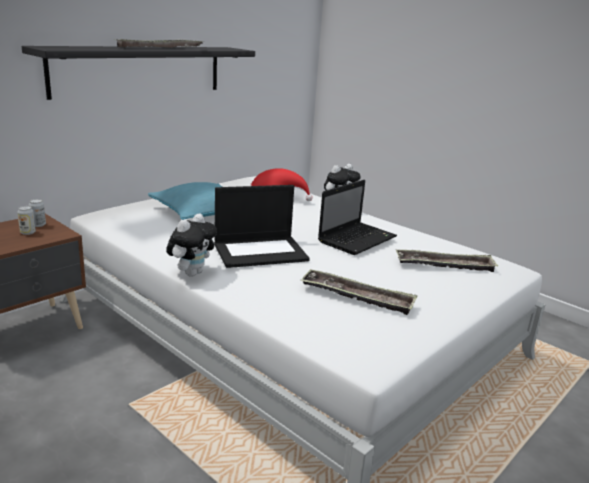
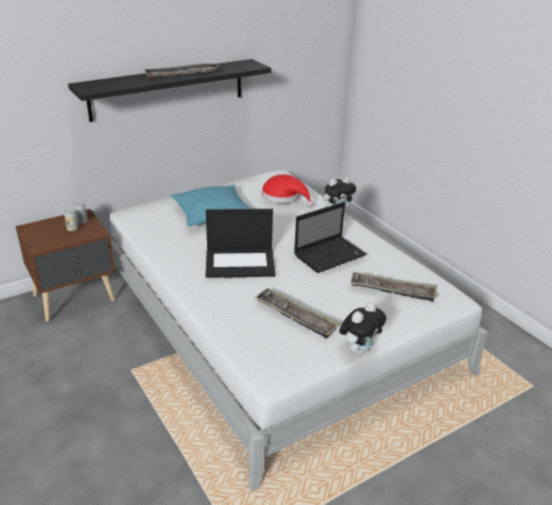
camera: 15 degrees right, 10 degrees up
plush toy [166,214,217,277] -> plush toy moved to [339,302,386,355]

